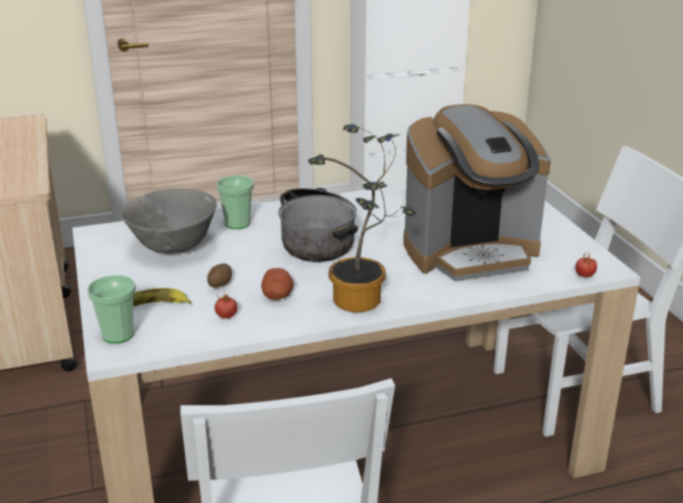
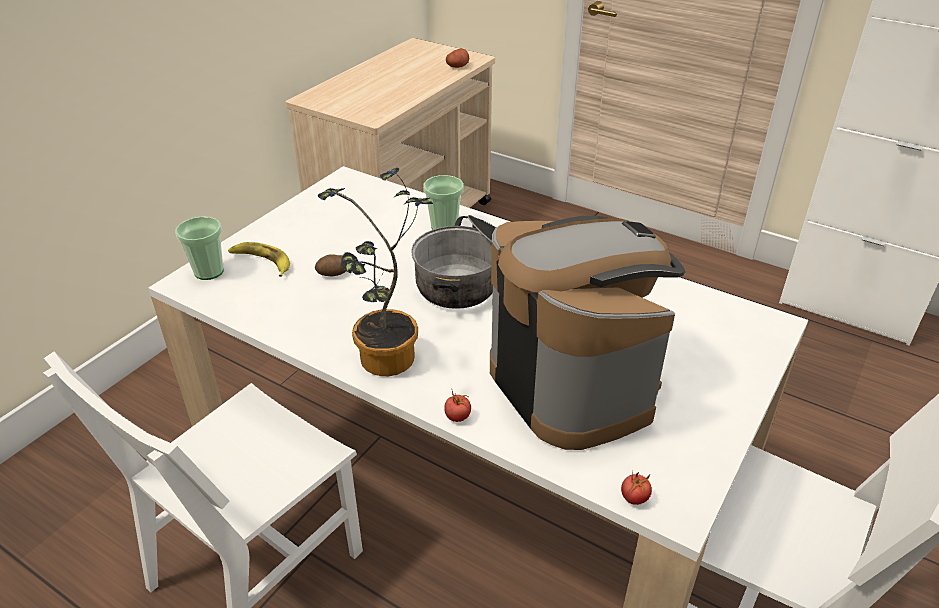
camera: 50 degrees right, 10 degrees up
grey bowl [120,189,217,254] -> none
tomato [215,293,237,319] -> tomato moved to [444,391,471,422]
potato [261,268,294,300] -> potato moved to [446,48,469,68]
coffee machine [403,104,551,281] -> coffee machine turned 150 degrees counterclockwise [490,216,685,450]

